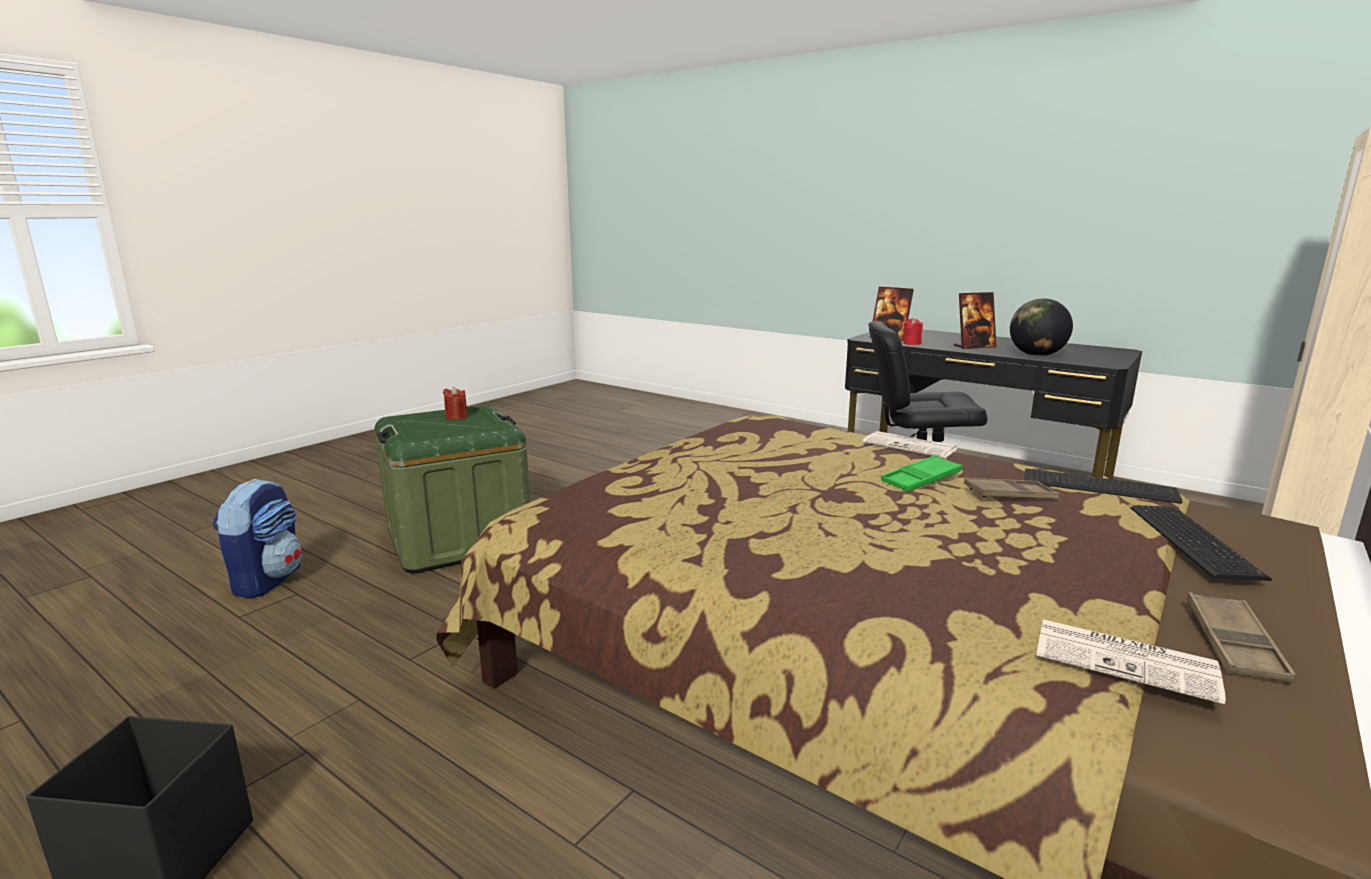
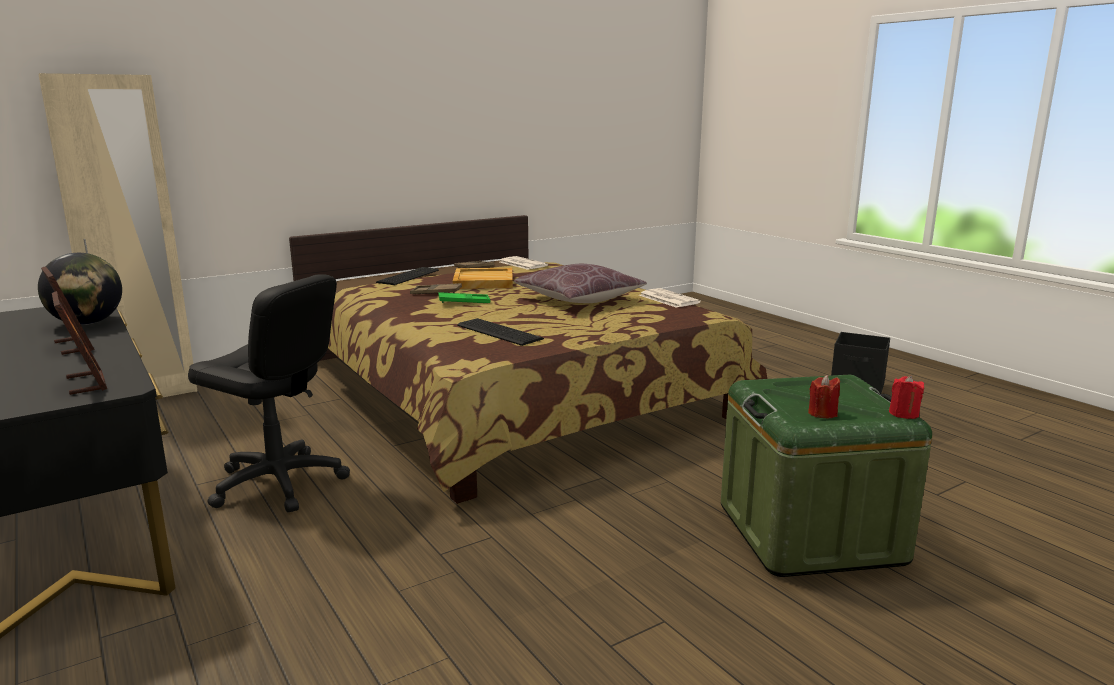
camera: 160 degrees left, 0 degrees up
backpack [213,479,302,599] -> none
newspaper [863,431,957,458] -> newspaper moved to [639,288,701,308]
red candle [903,318,923,345] -> red candle moved to [889,375,924,419]
picture frame [954,292,996,349] -> picture frame turned 45 degrees clockwise [41,266,94,355]
keyboard [1025,468,1182,504] -> keyboard moved to [457,318,544,346]
none -> beige tray [453,268,513,289]
none -> brown pillow [514,264,647,303]

